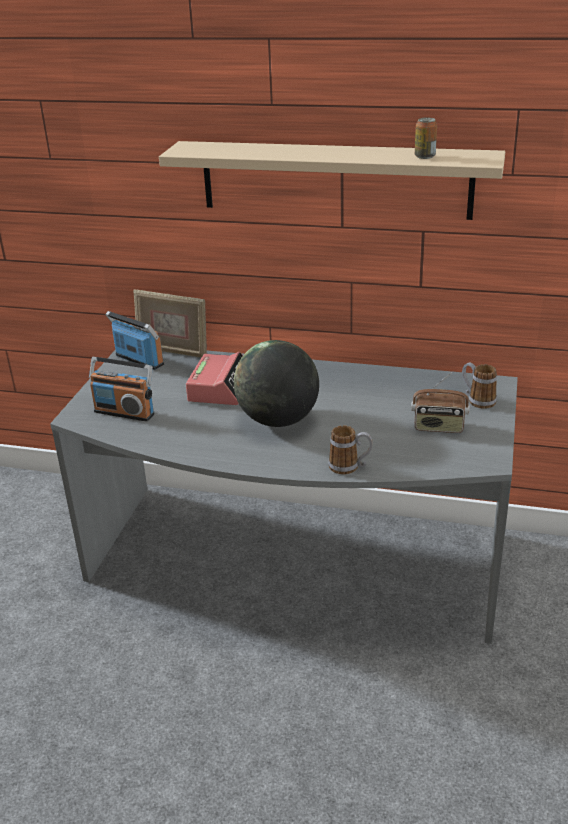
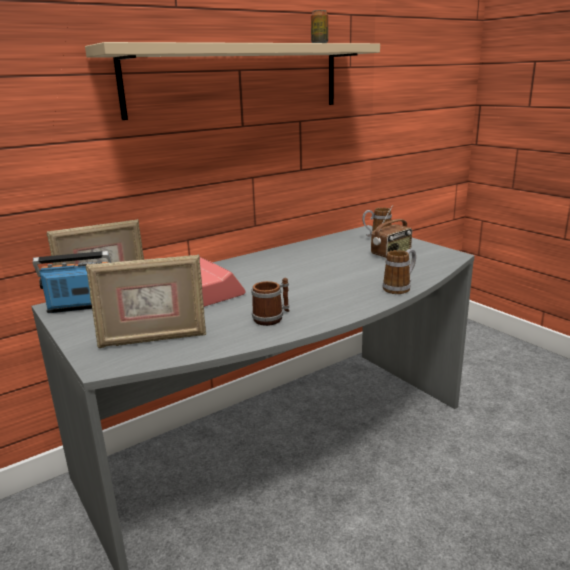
camera: 50 degrees left, 10 degrees down
radio [89,357,155,421] -> picture frame [86,254,206,348]
globe [234,340,319,427] -> none
none -> mug [252,278,290,326]

